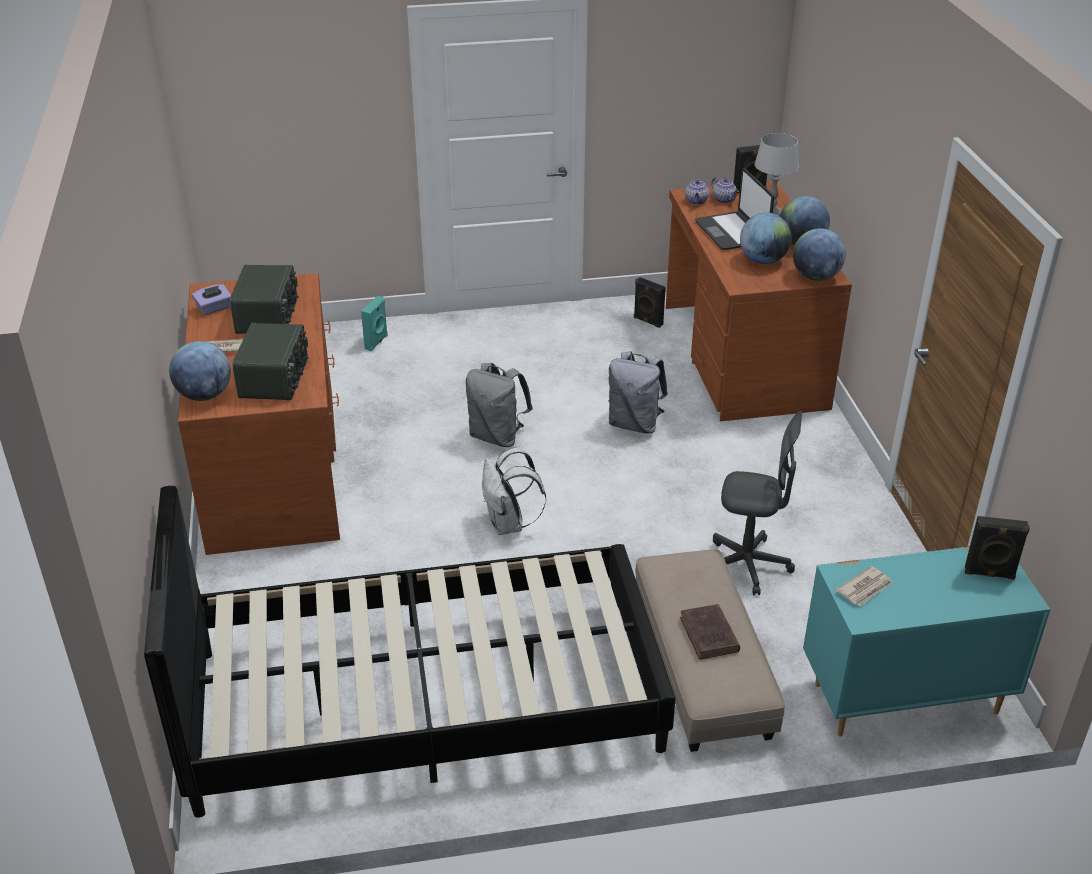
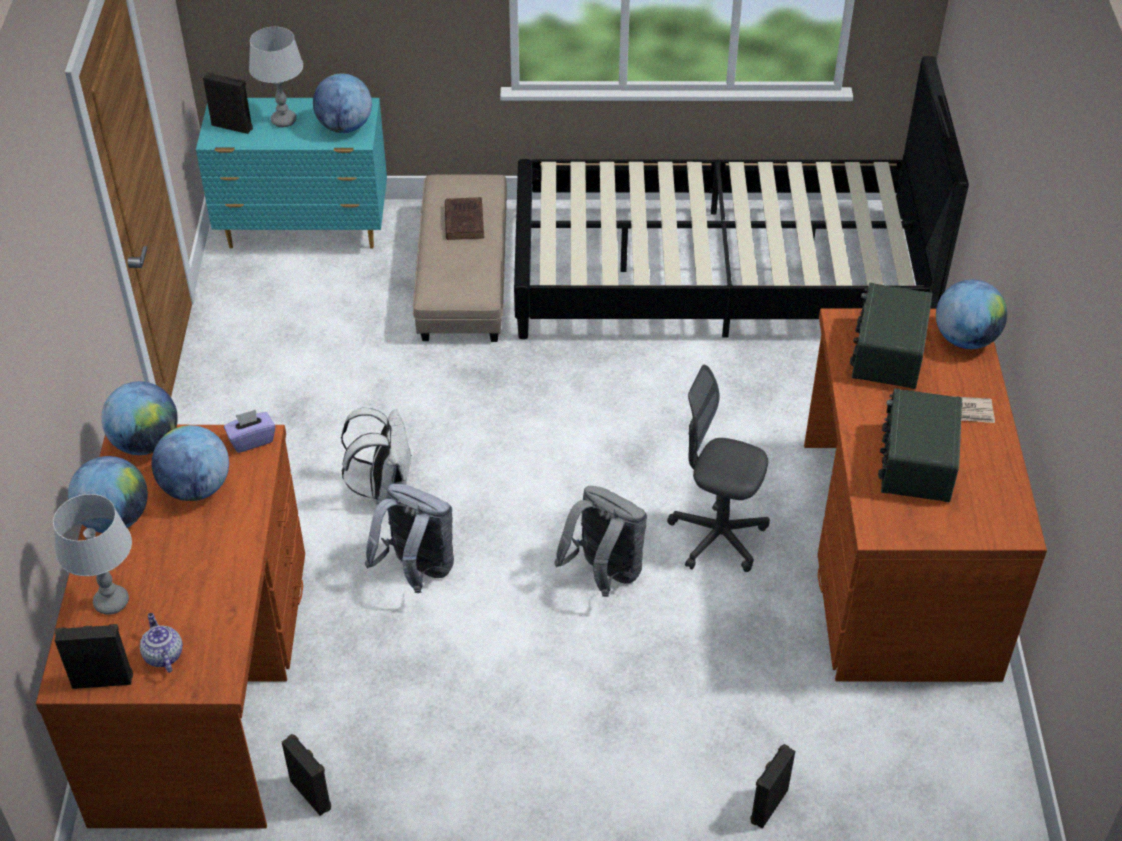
camera: 170 degrees left, 10 degrees up
purple tissue box [192,284,231,315] -> purple tissue box moved to [224,410,275,453]
turquoise speaker [361,296,388,351] -> black speaker [750,744,795,829]
white backpack [482,448,546,535] -> white backpack moved to [341,408,412,504]
teapot [685,178,709,205] -> none
laptop [695,168,774,250] -> none
grey office chair [713,411,802,595] -> grey office chair moved to [667,365,770,572]
newspaper [836,566,893,607] -> globe [313,73,372,133]
none -> grey table lamp [249,27,303,127]

